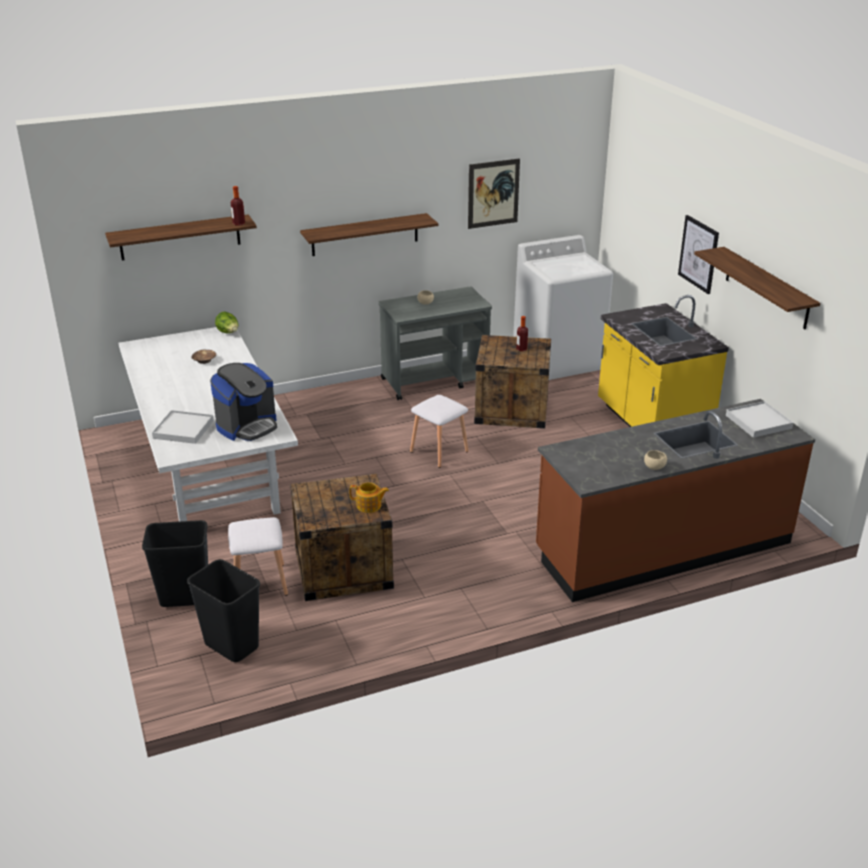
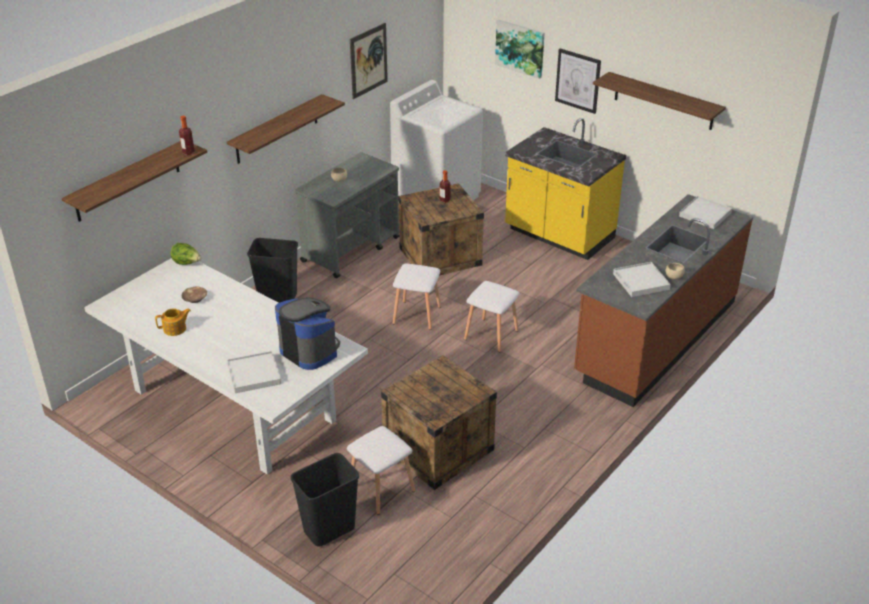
camera: 30 degrees left, 5 degrees up
black trash can [187,559,260,662] -> black trash can moved to [247,238,298,303]
coffee machine [210,363,277,441] -> coffee machine turned 60 degrees counterclockwise [275,297,340,370]
teapot [350,482,389,513] -> teapot moved to [155,308,191,336]
none -> white stool [464,281,520,352]
none -> picture [495,20,545,79]
none -> white tray [613,262,671,297]

